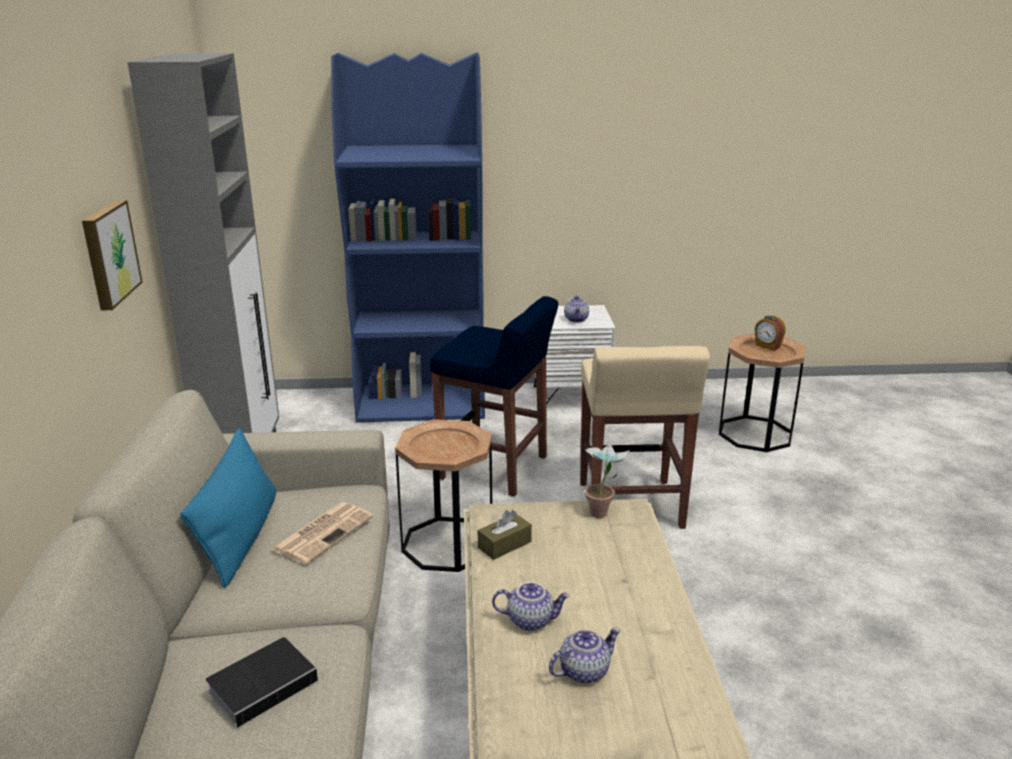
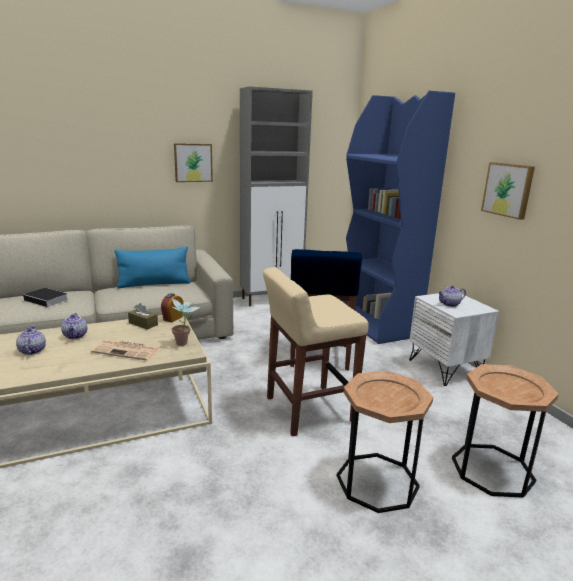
camera: 70 degrees right, 5 degrees down
newspaper [272,502,374,565] -> newspaper moved to [91,339,162,361]
brown side table [395,419,492,572] -> brown side table moved to [337,371,433,513]
teapot [549,627,621,684] -> teapot turned 150 degrees counterclockwise [16,326,46,355]
alarm clock [755,316,786,351] -> alarm clock moved to [161,293,183,323]
none -> picture [481,162,535,220]

